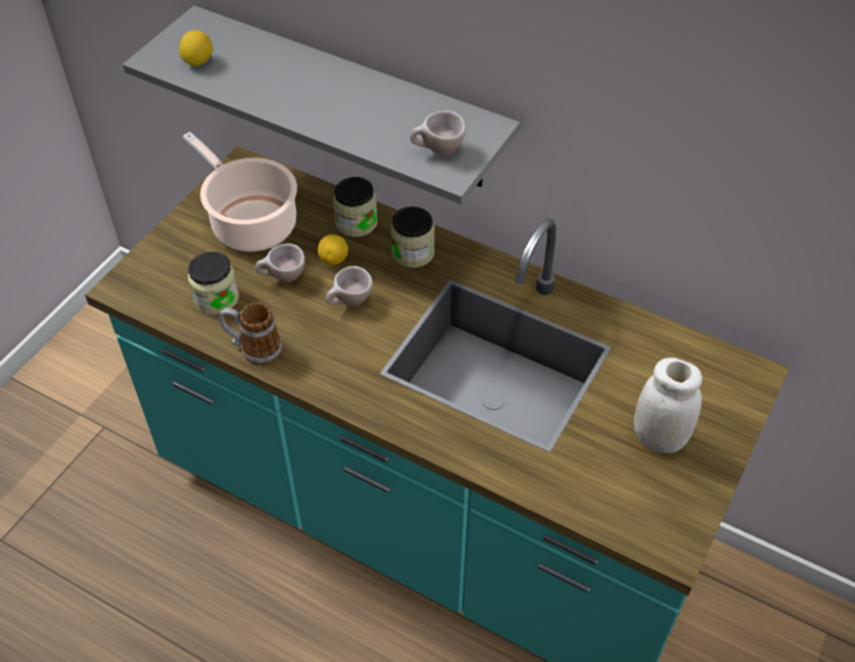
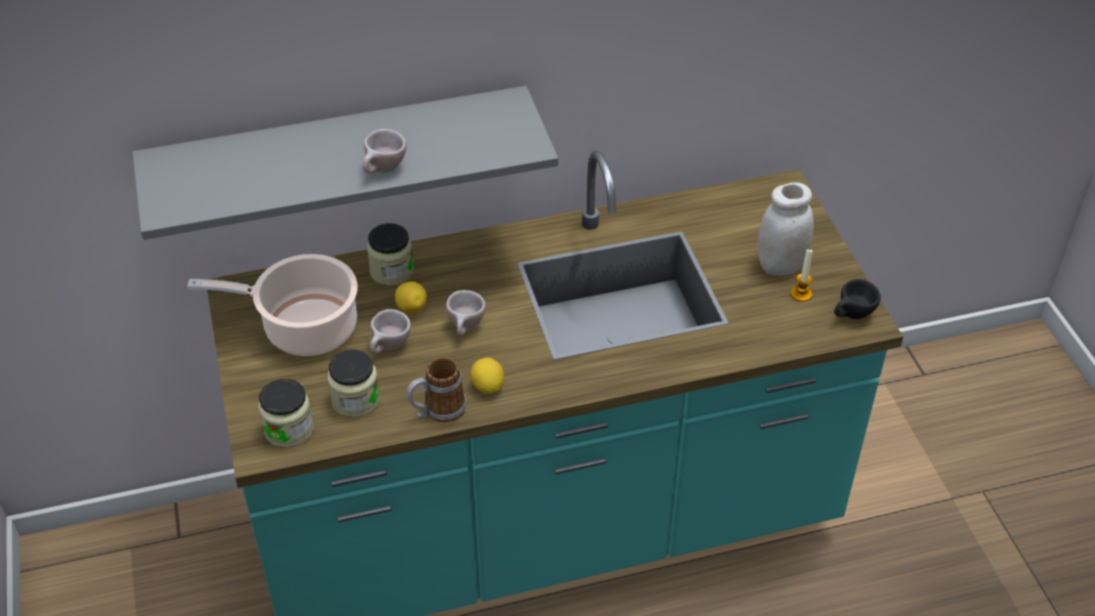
camera: 45 degrees left, 5 degrees down
lemon [179,30,213,66] -> lemon moved to [470,357,504,394]
jar [390,207,435,268] -> jar moved to [258,379,314,447]
beige cup [410,111,466,155] -> beige cup moved to [363,129,407,173]
none -> candle [791,249,812,302]
none -> black cup [834,279,881,319]

